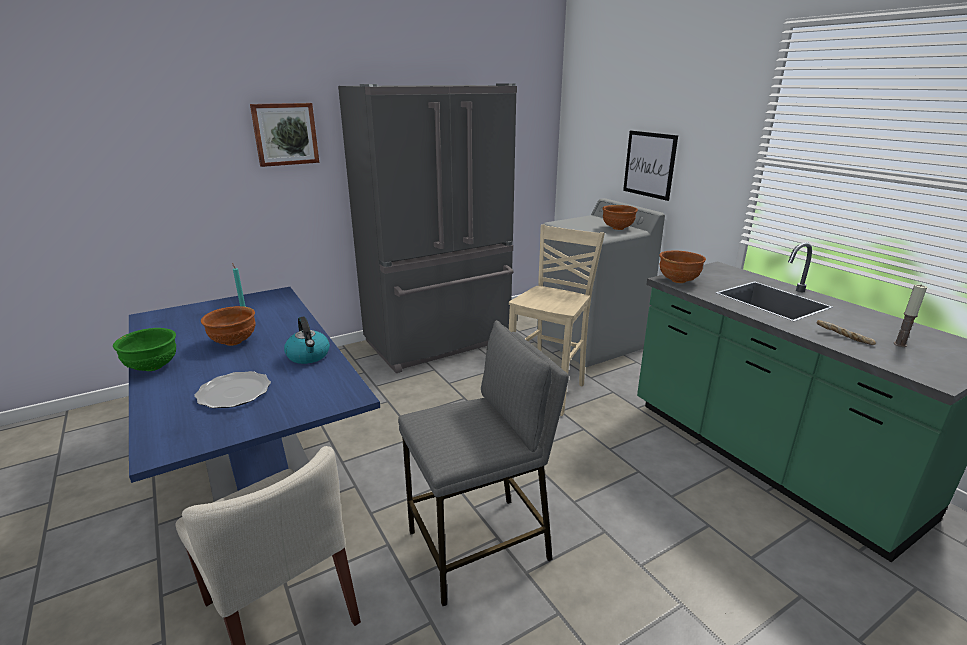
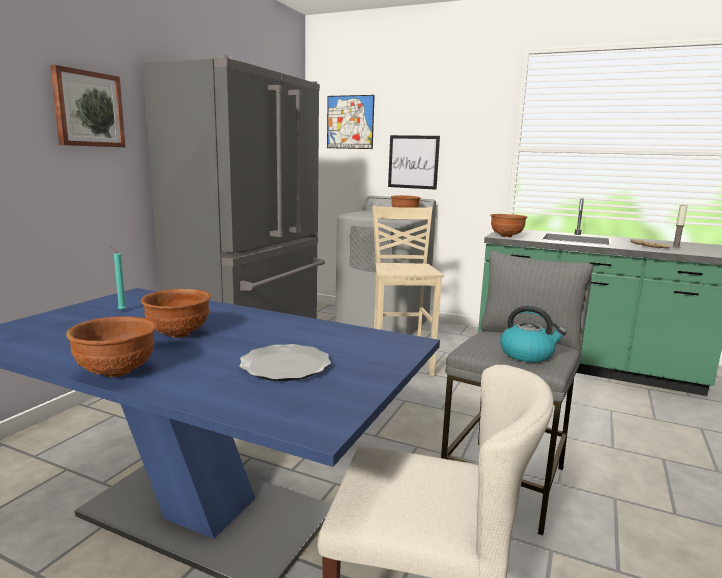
camera: 35 degrees left, 10 degrees down
green bowl [113,328,176,371] -> brown bowl [66,316,157,377]
kettle [284,316,330,364] -> kettle moved to [500,306,566,362]
none -> picture [327,95,375,149]

